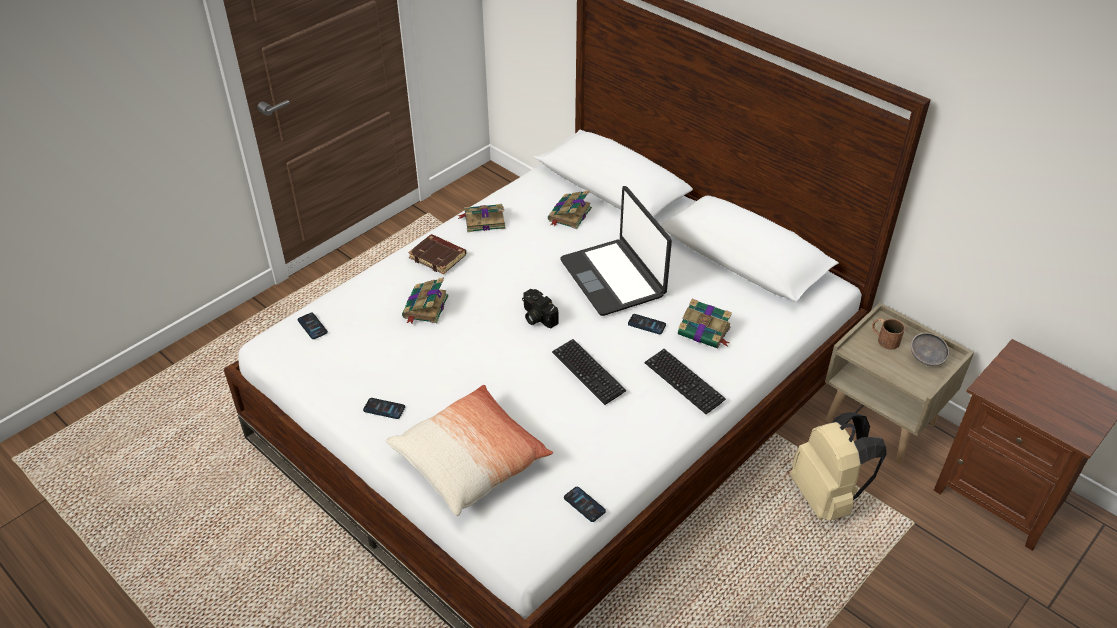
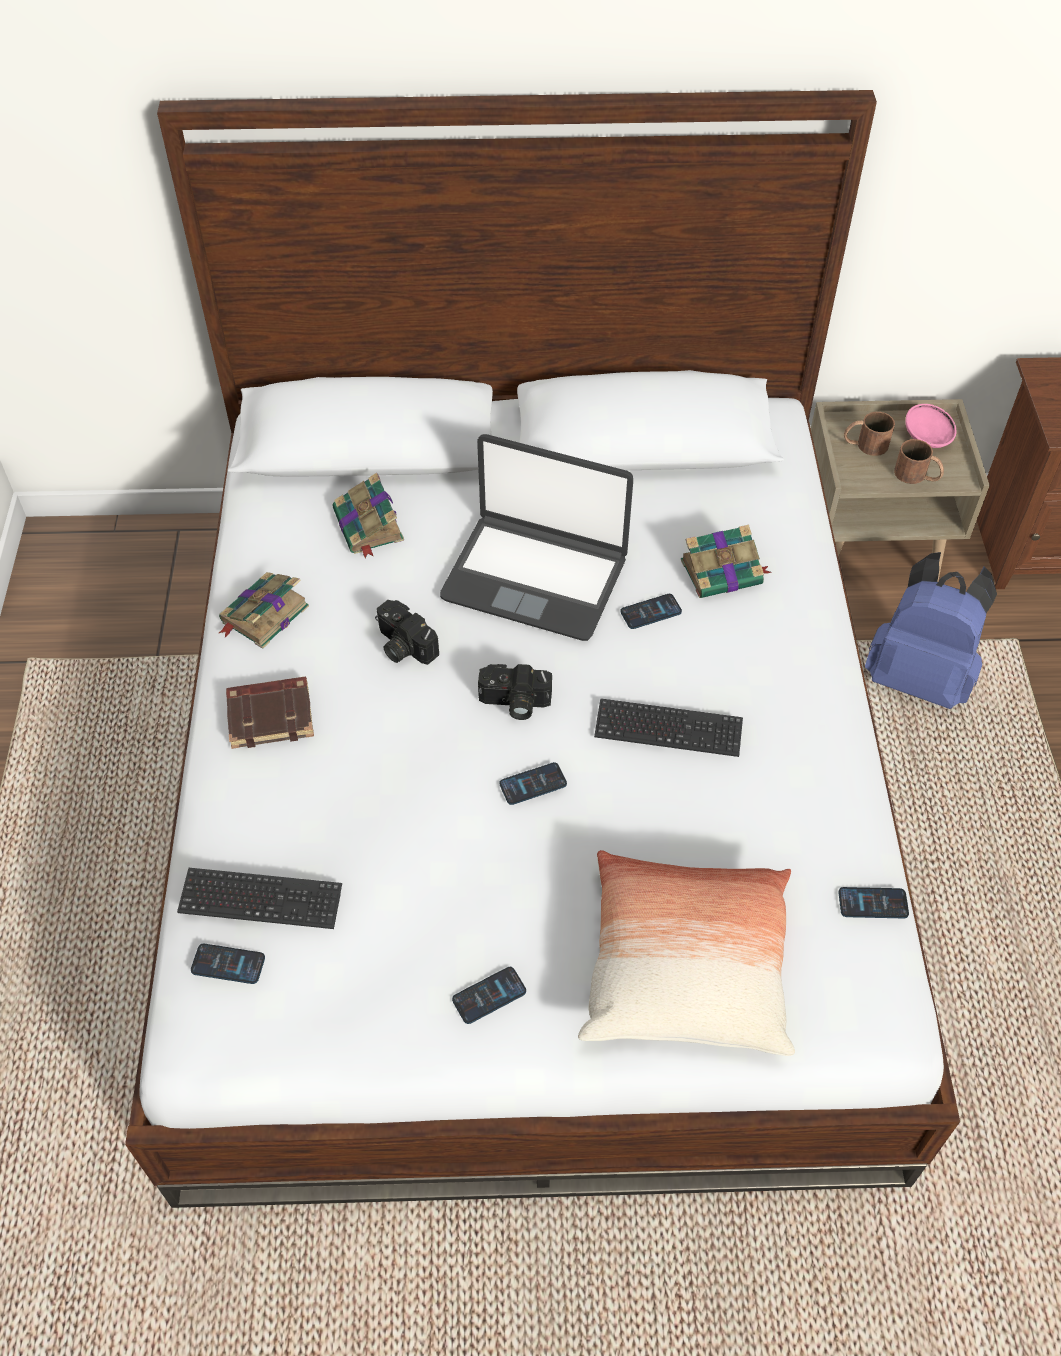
camera: 45 degrees left, 10 degrees up
book [402,278,449,323] -> none
keyboard [645,349,726,414] -> keyboard moved to [177,868,342,929]
beige backpack [790,412,887,521] -> blue backpack [865,552,997,709]
grey bowl [911,333,949,366] -> pink bowl [905,404,956,448]
none -> camera [375,600,439,665]
none -> phone [500,762,567,805]
none -> brown mug [894,439,944,484]

